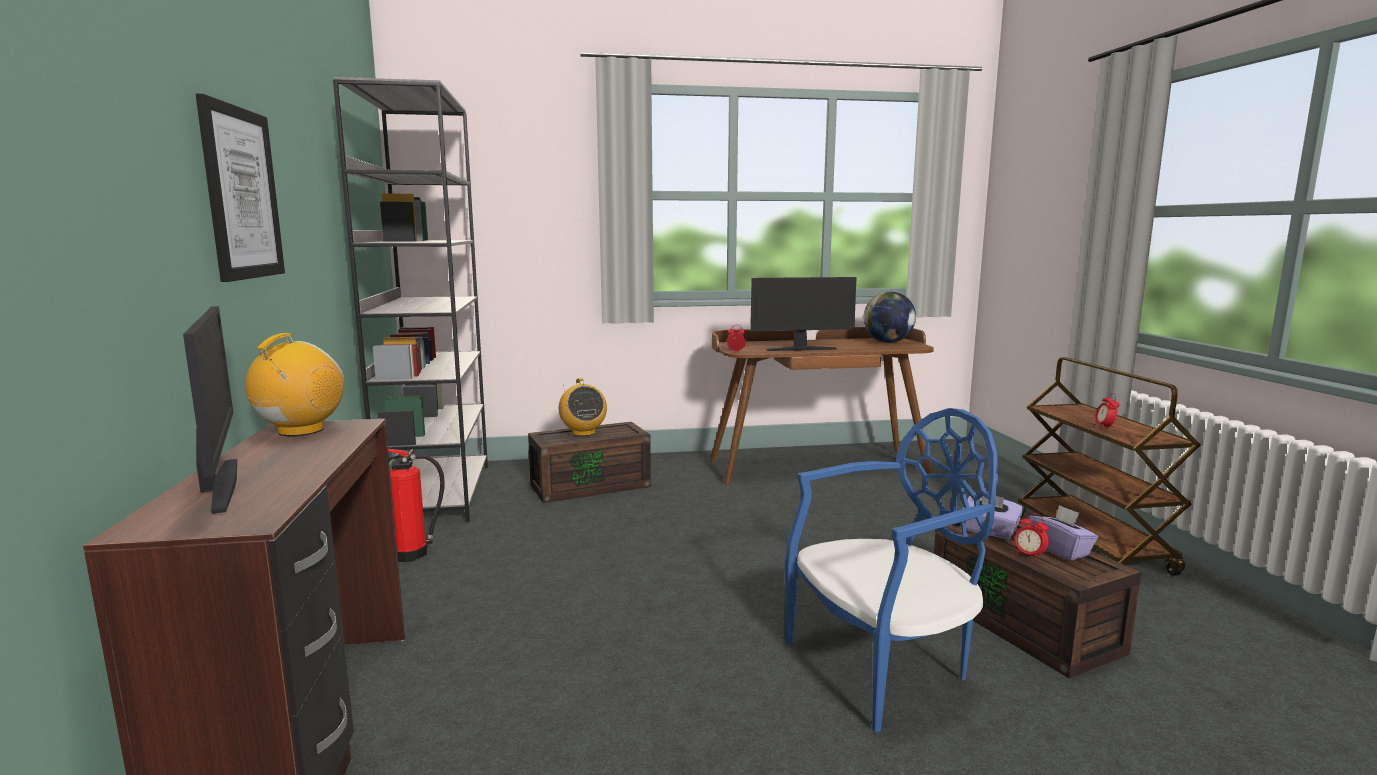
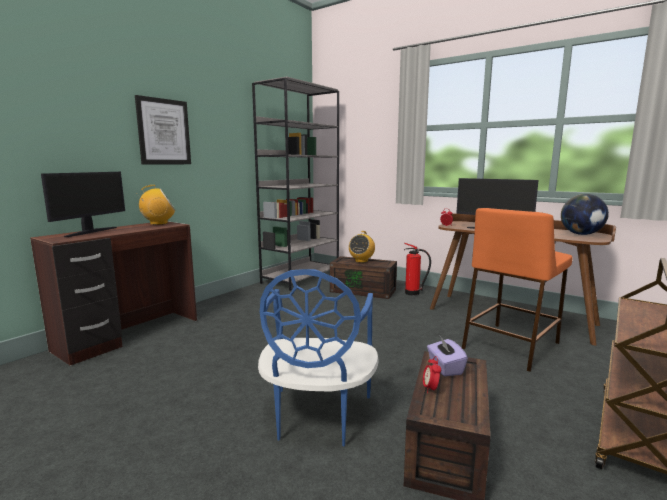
camera: 45 degrees right, 0 degrees up
fire extinguisher [388,449,445,562] -> fire extinguisher moved to [404,243,431,295]
blue chair [785,408,998,732] -> blue chair turned 75 degrees clockwise [258,269,379,446]
purple tissue box [1029,505,1098,560] -> none
alarm clock [1095,393,1119,428] -> none
none -> orange stool [462,208,573,372]

